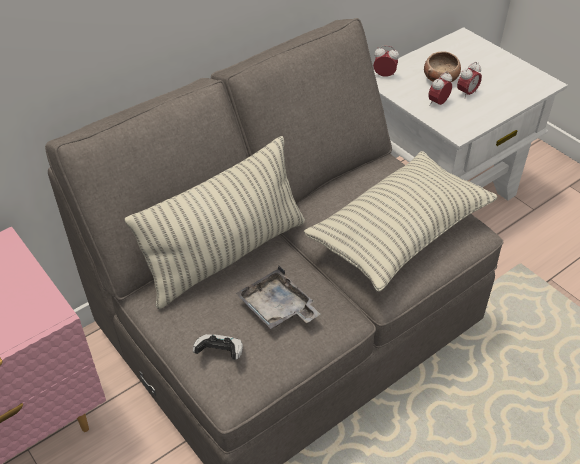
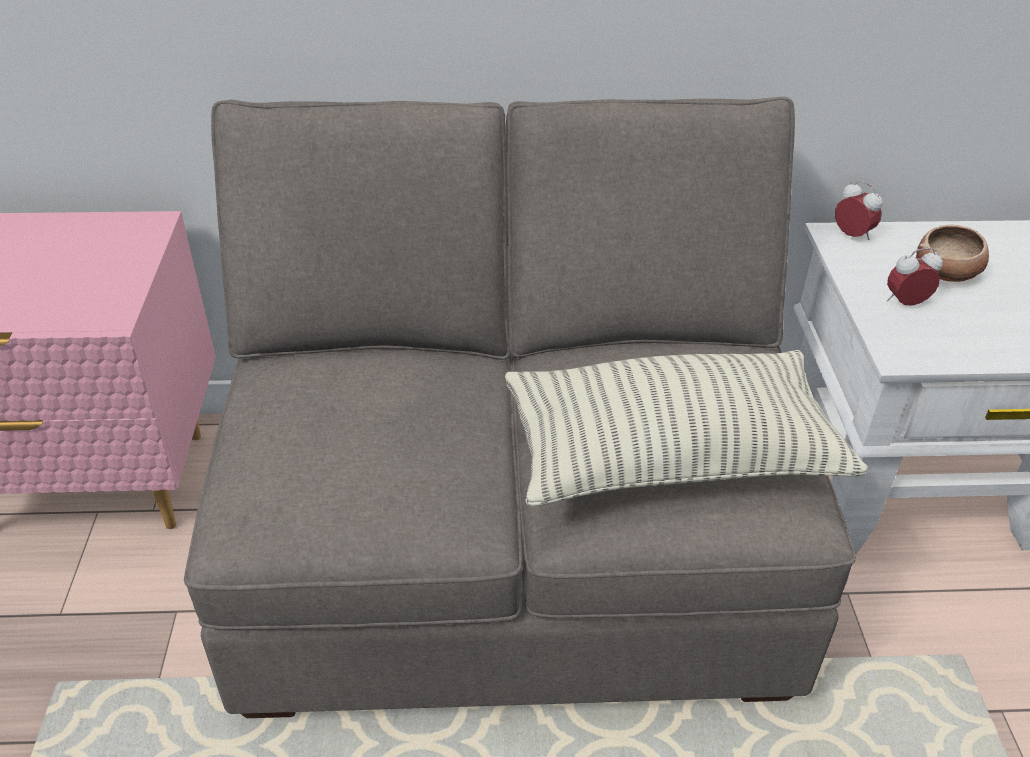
camera: 35 degrees right, 5 degrees down
pillow [125,136,305,309] -> none
game controller [193,334,243,360] -> none
grey tray [235,266,320,329] -> none
alarm clock [457,62,482,99] -> none

